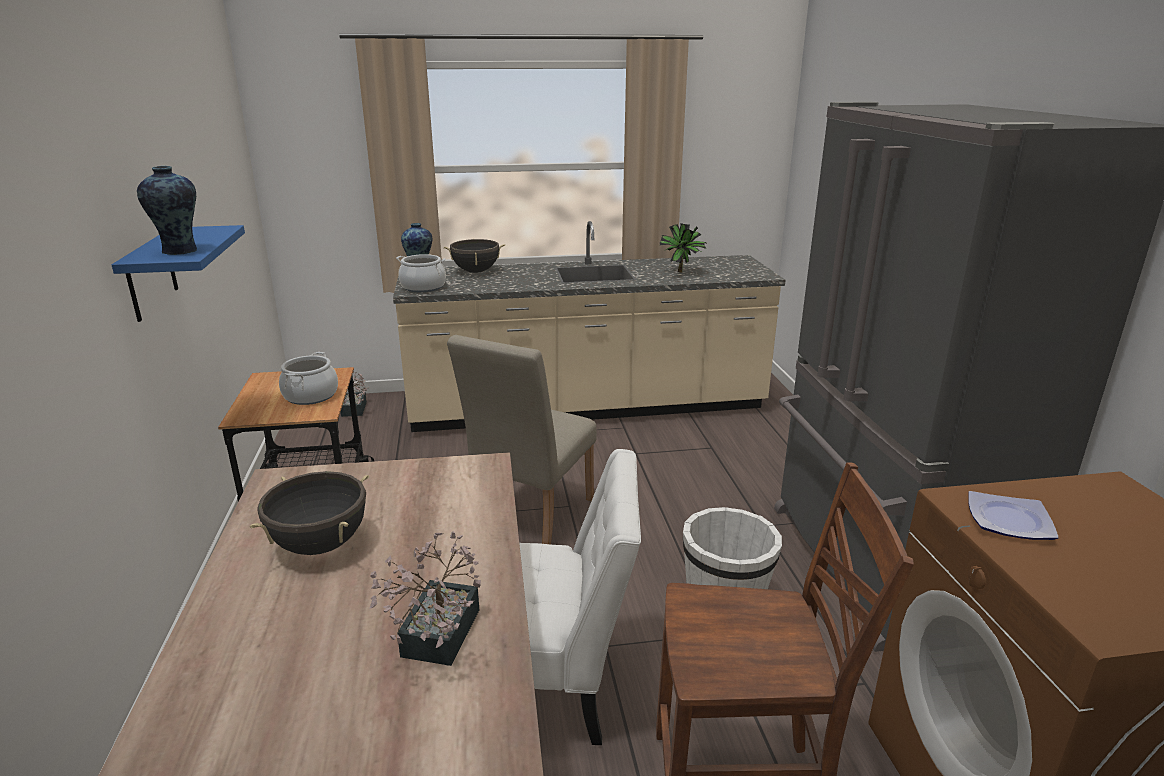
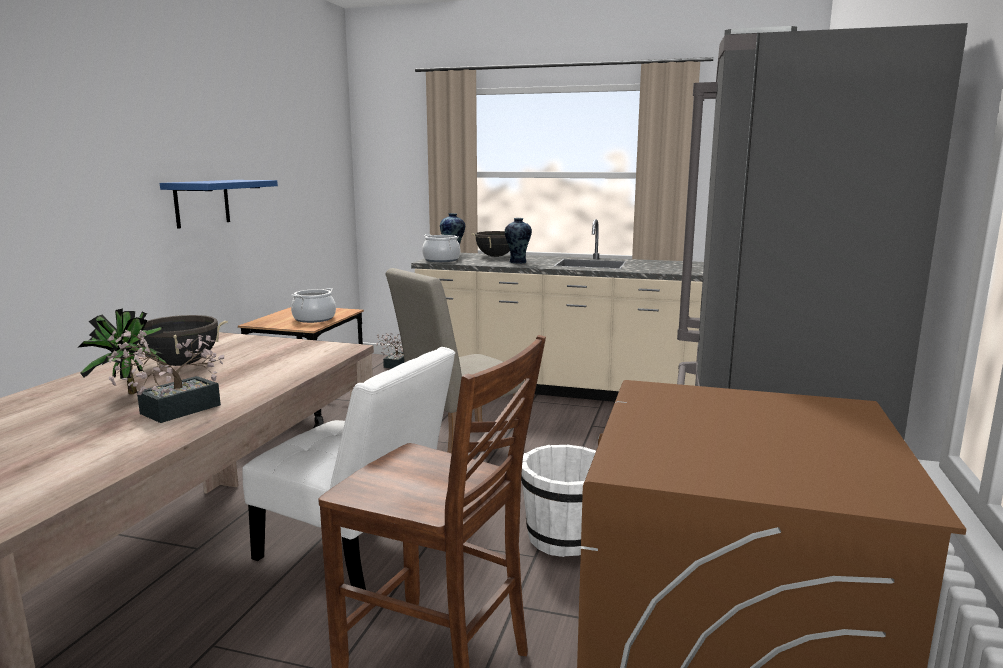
camera: 25 degrees right, 10 degrees down
vase [137,166,197,255] -> vase moved to [505,218,532,264]
potted plant [659,223,706,273] -> potted plant moved to [78,309,167,394]
plate [968,491,1059,540] -> none

